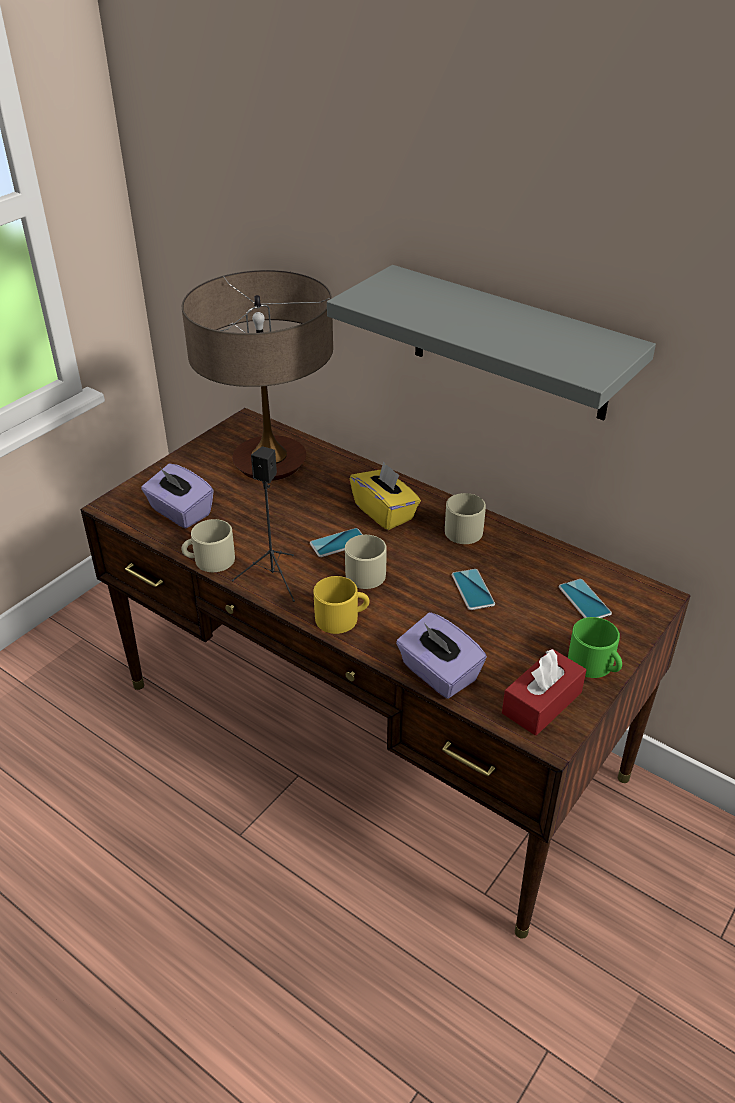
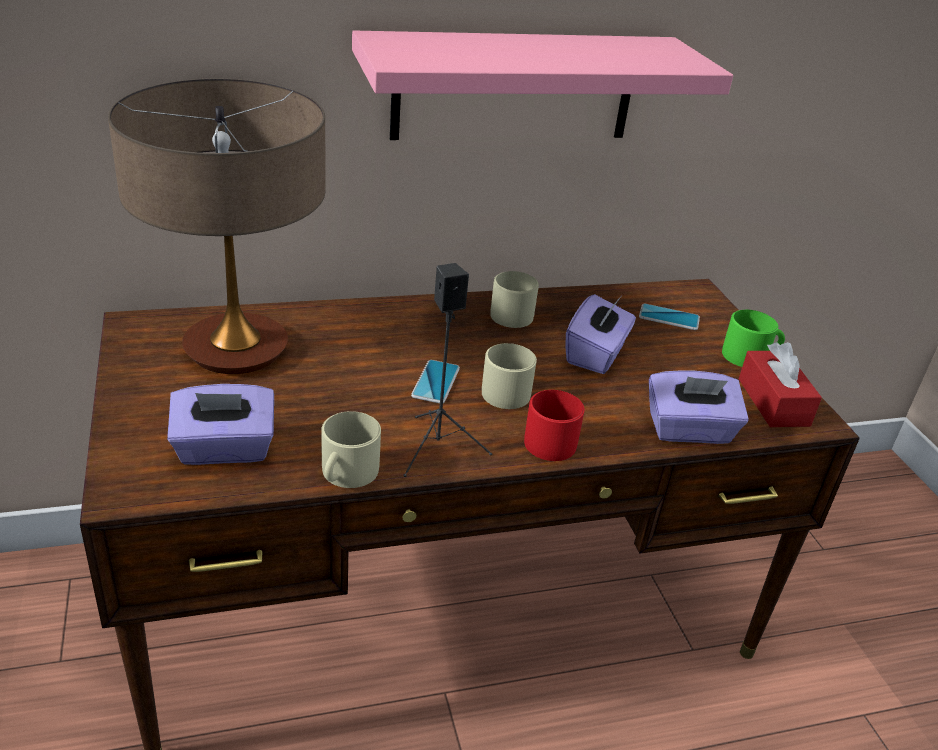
camera: 55 degrees left, 5 degrees down
yellow mug [313,576,369,634] -> red mug [524,390,585,461]
grey shelf [327,265,656,421] -> pink shelf [352,31,733,140]
yellow tissue box [350,461,421,530] -> none
phone [452,569,495,610] -> purple tissue box [565,294,636,374]

